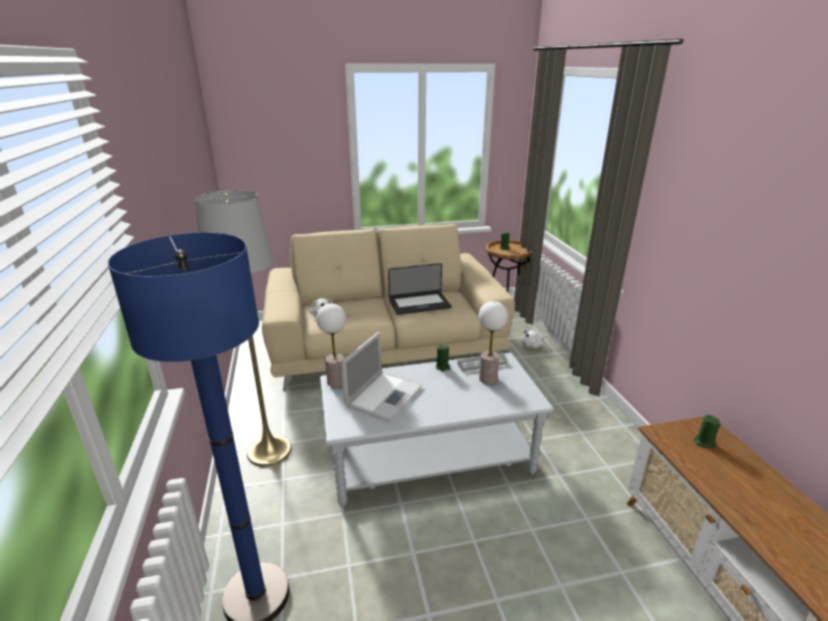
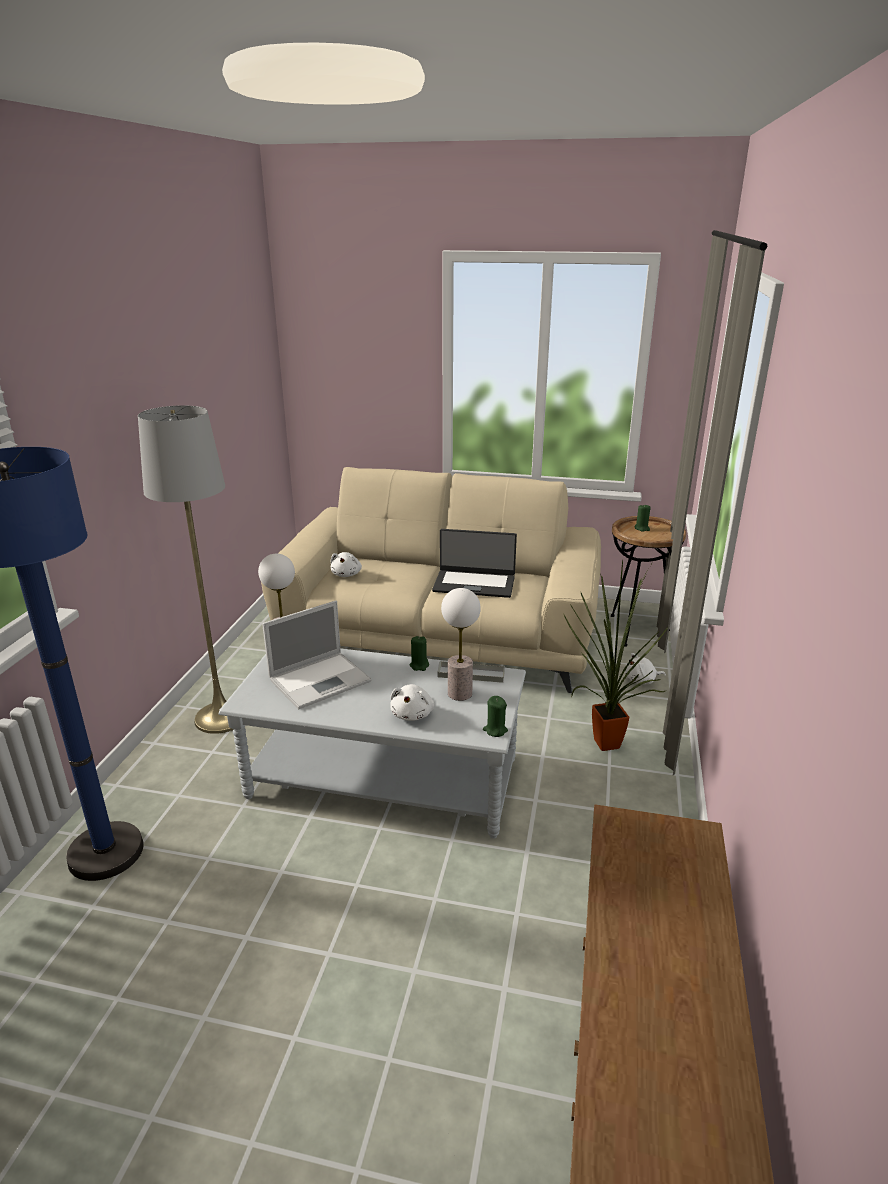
camera: 25 degrees right, 0 degrees up
green candle [694,415,721,448] -> green candle moved to [483,696,508,737]
none -> white plush toy [390,684,434,721]
none -> potted plant [564,560,668,751]

